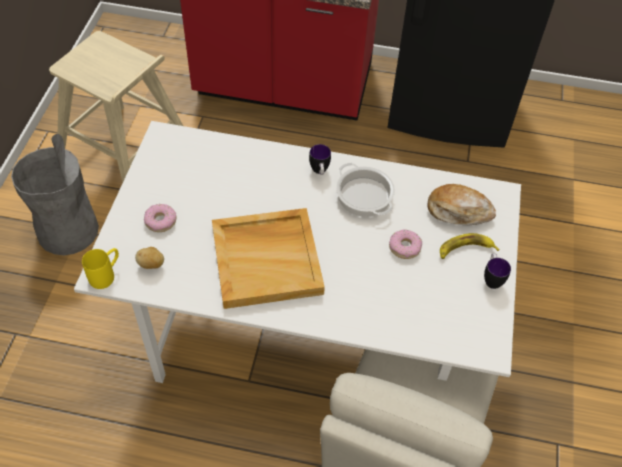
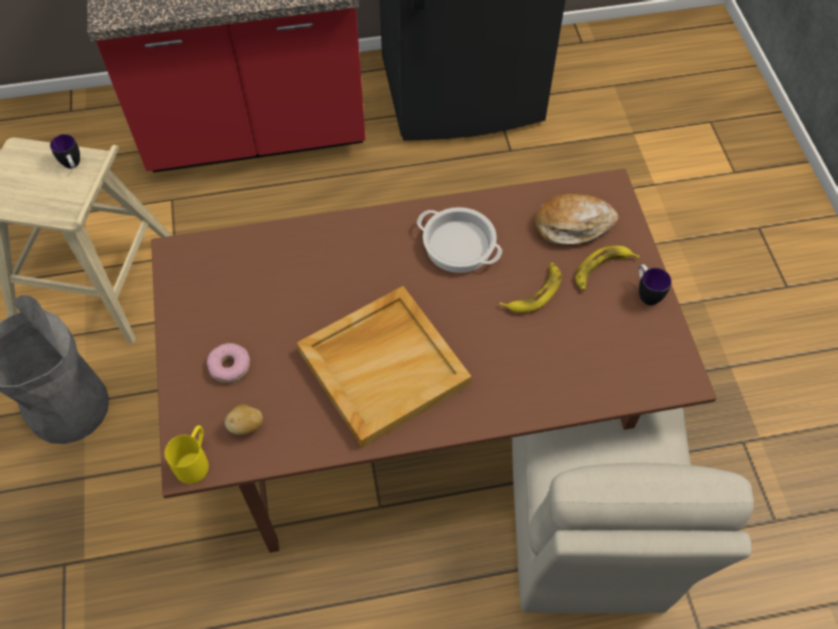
camera: 20 degrees left, 5 degrees up
white dining table [74,121,521,383] -> brown dining table [151,169,717,553]
mug [309,144,331,175] -> mug moved to [50,134,80,169]
donut [389,230,422,259] -> banana [499,263,562,313]

